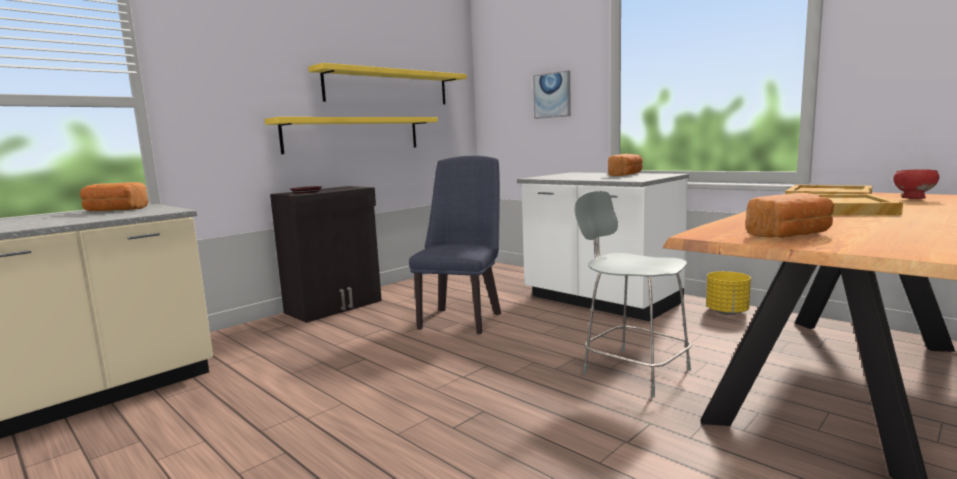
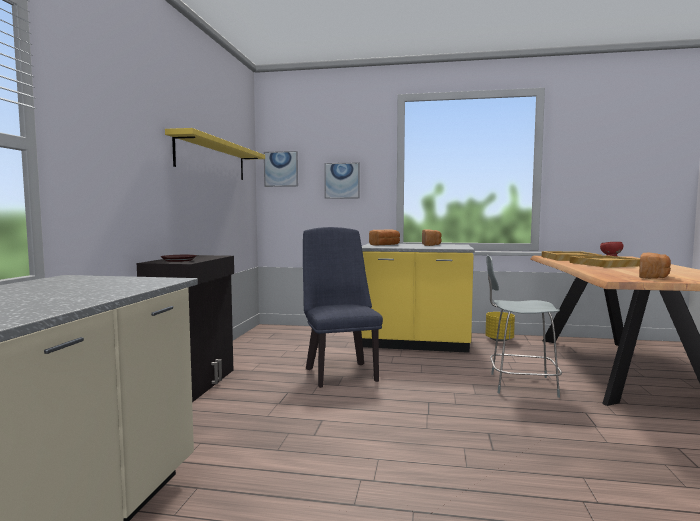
camera: 35 degrees left, 5 degrees down
bread [80,182,149,211] -> bread moved to [369,229,400,246]
yellow shelf [265,117,438,154] -> none
white counter [517,172,689,321] -> yellow counter [361,244,475,353]
none -> picture [264,151,298,187]

